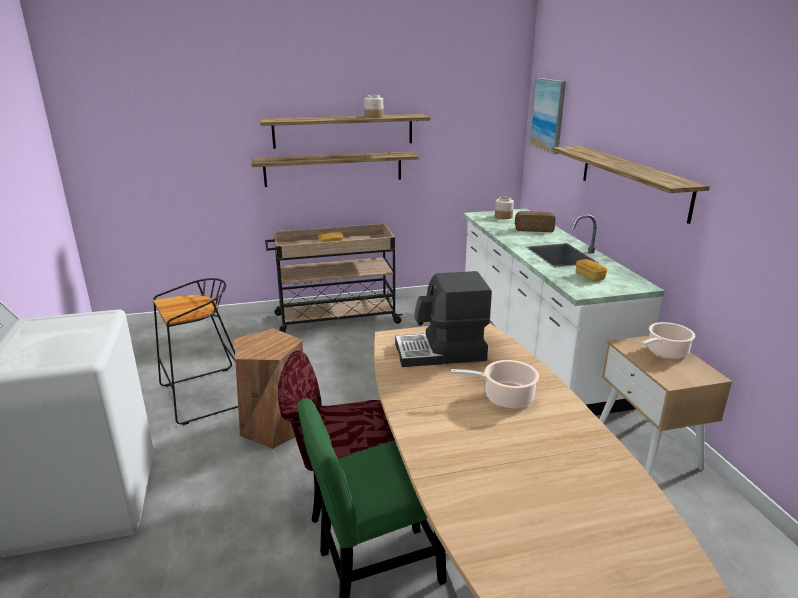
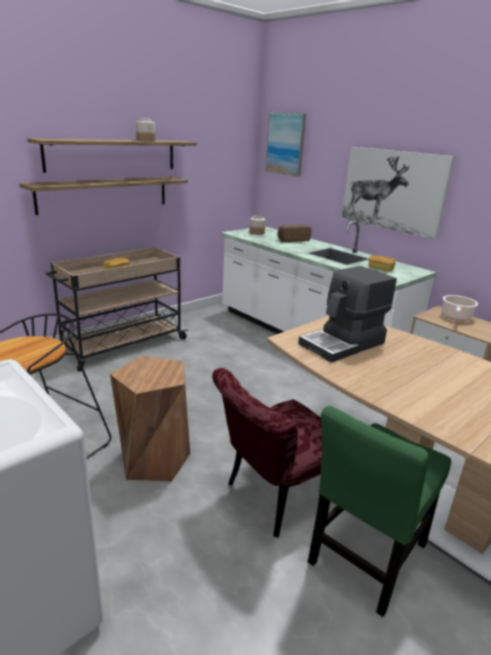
camera: 30 degrees left, 0 degrees up
cooking pot [451,360,539,409] -> none
shelf [552,146,710,224] -> picture [341,147,455,239]

